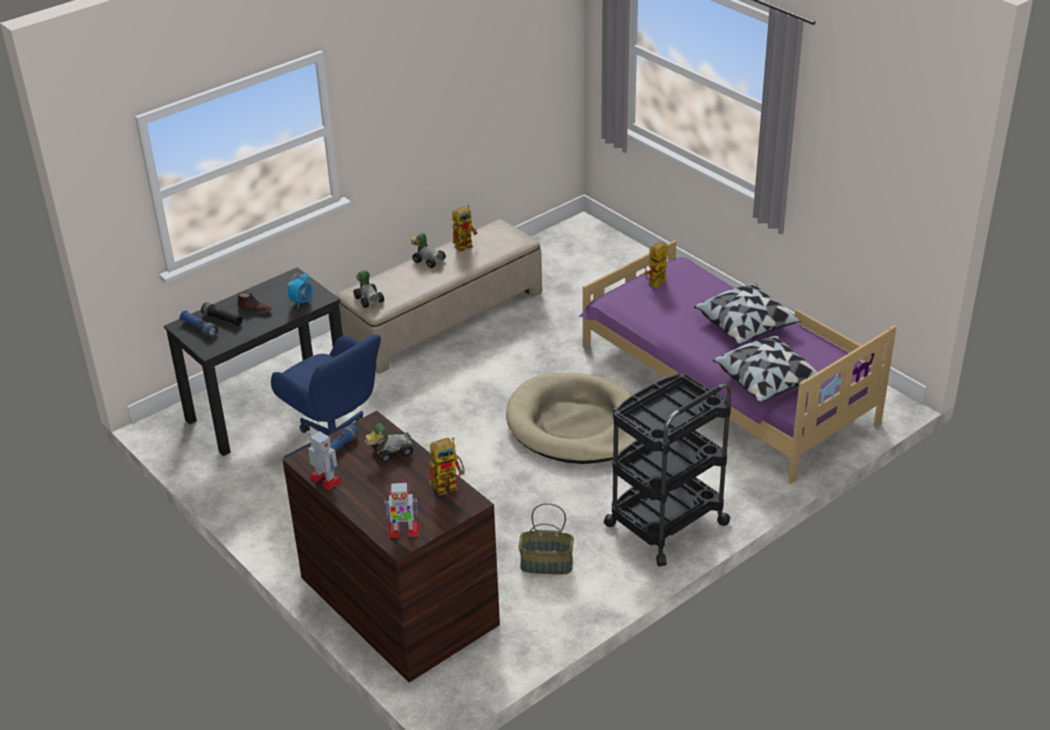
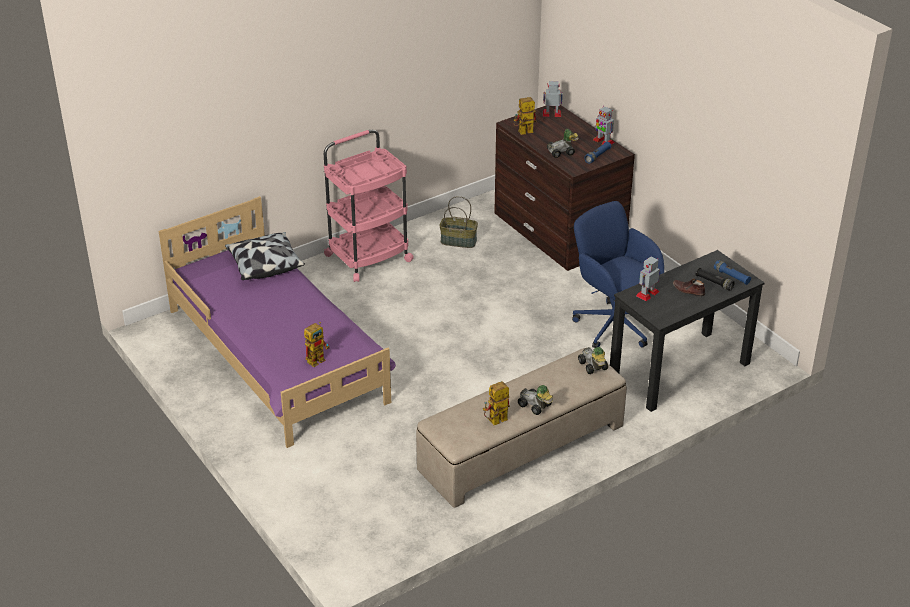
camera: 175 degrees left, 0 degrees up
alarm clock [287,273,313,308] -> toy robot [636,257,660,301]
beige dog bed [506,372,636,464] -> none
black cart [604,373,731,566] -> pink cart [324,130,414,282]
pillow [694,284,801,345] -> none

